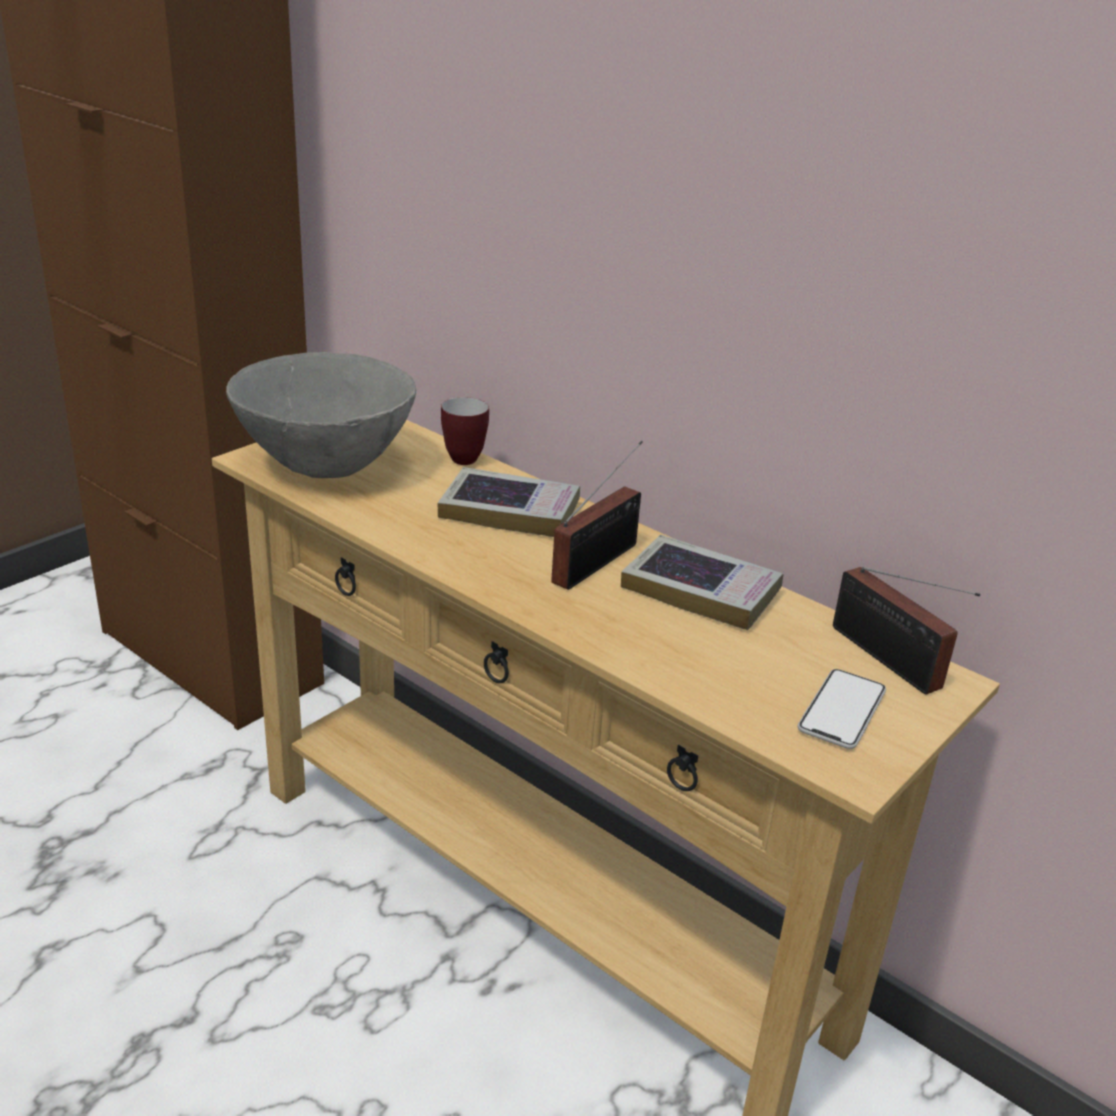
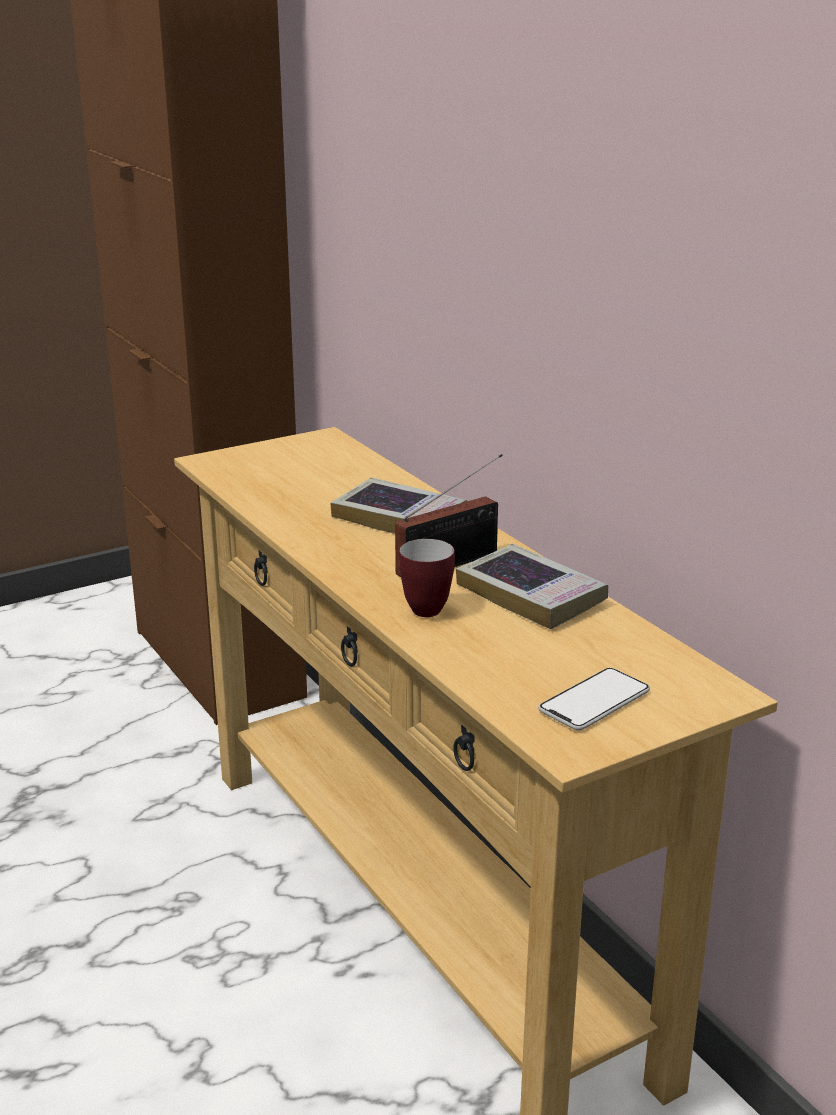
camera: 20 degrees right, 5 degrees down
grey bowl [226,352,416,478] -> none
mug [441,397,489,465] -> mug moved to [399,539,455,617]
radio [833,567,980,695] -> none

